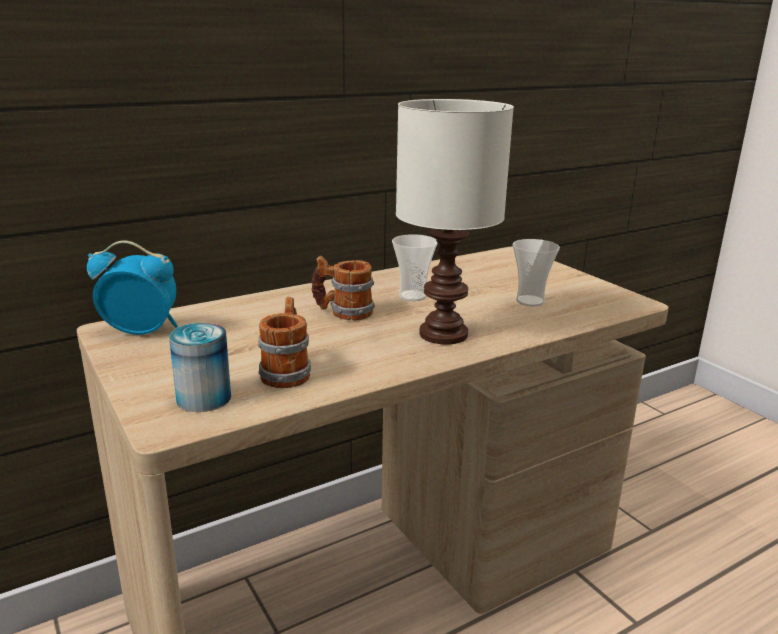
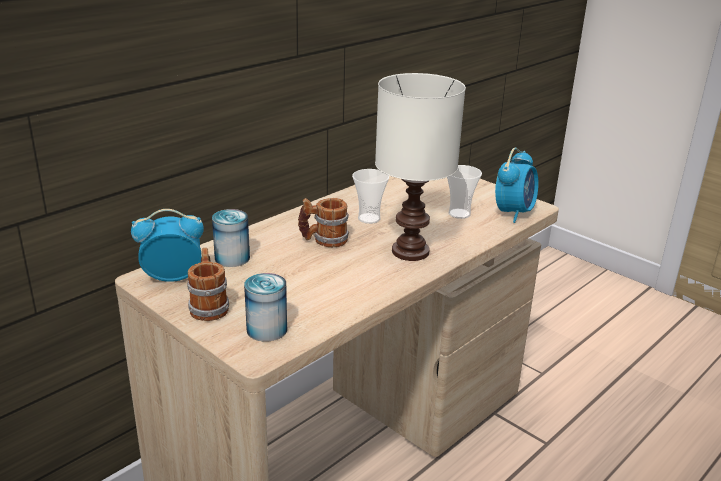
camera: 15 degrees left, 5 degrees up
mug [258,297,311,388] -> mug moved to [187,248,229,321]
none -> can [212,209,250,267]
none -> alarm clock [495,148,538,223]

